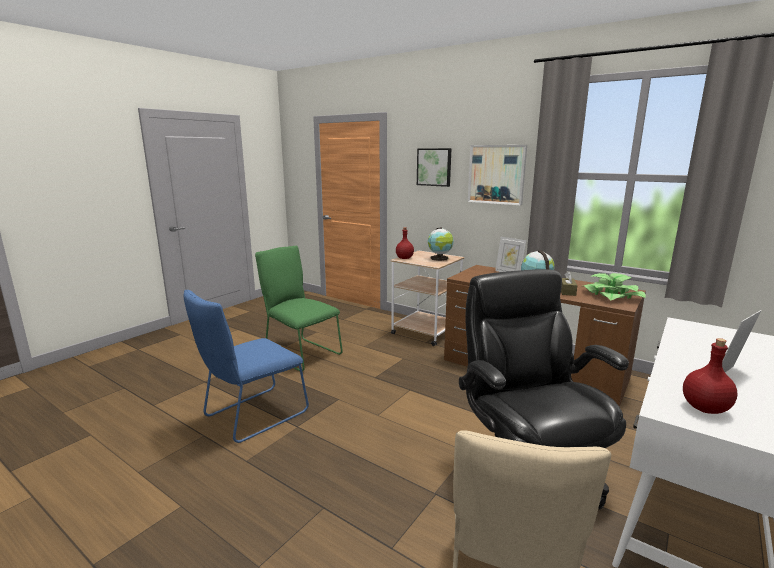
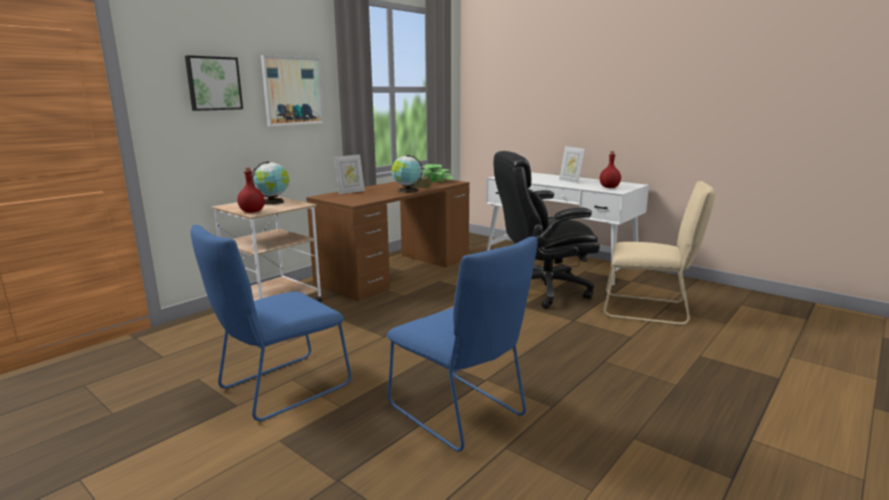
camera: 85 degrees left, 0 degrees up
green chair [255,246,343,371] -> blue chair [191,225,351,421]

